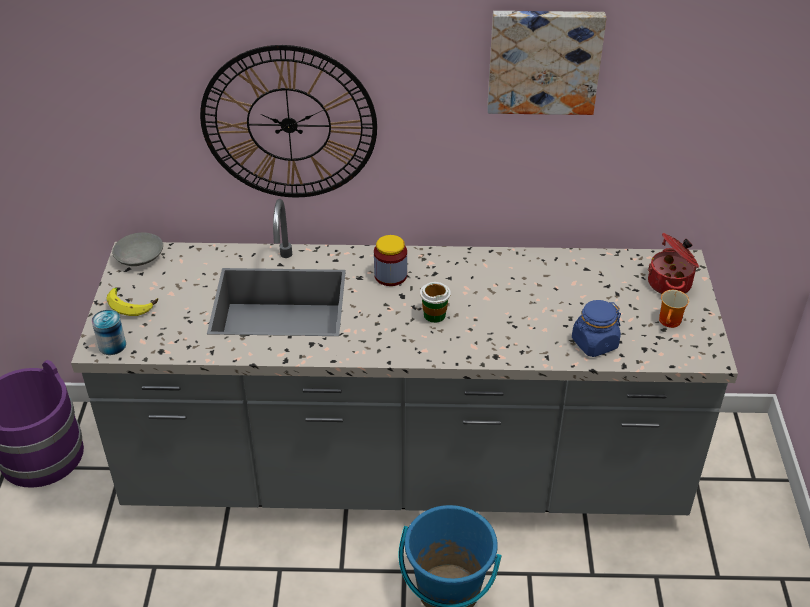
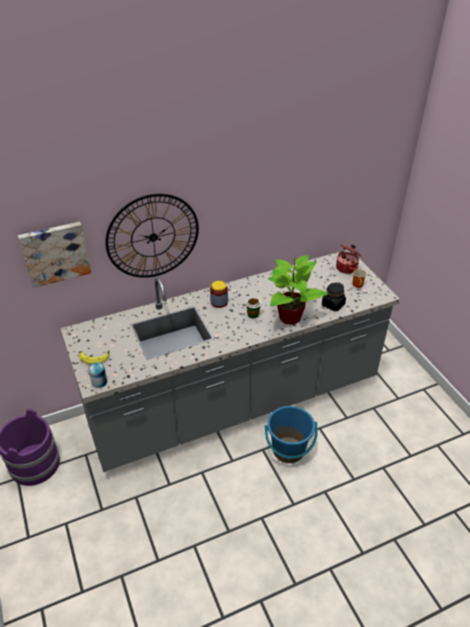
camera: 25 degrees left, 0 degrees up
grey bowl [112,232,163,266] -> none
picture [487,11,606,115] -> picture moved to [18,222,91,288]
blue jar [572,300,621,357] -> black jar [322,282,346,311]
none -> potted plant [268,255,328,325]

